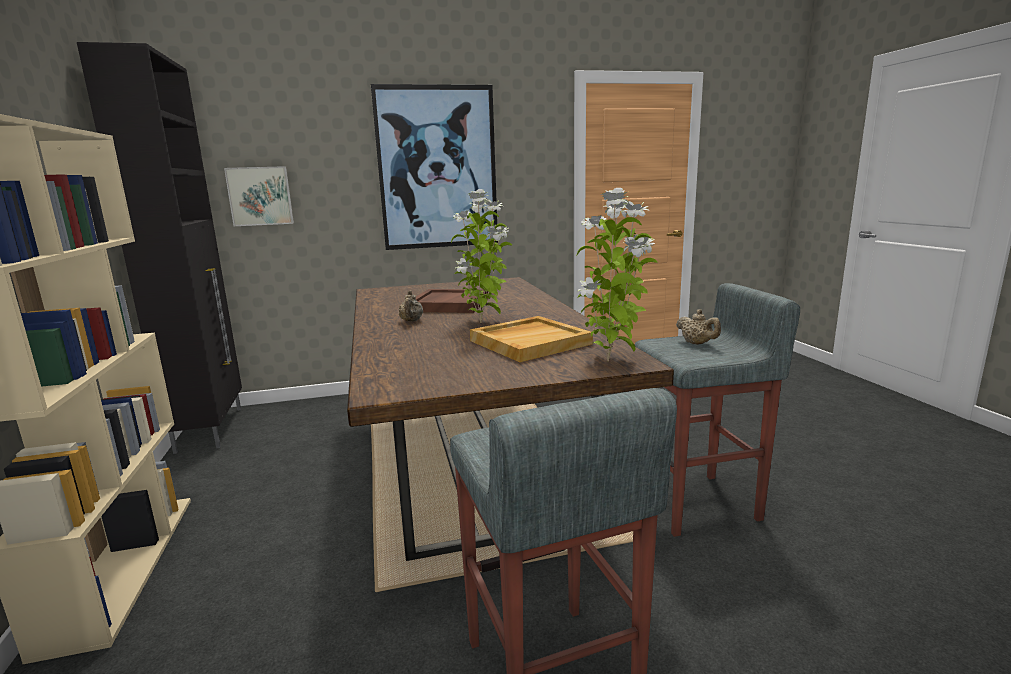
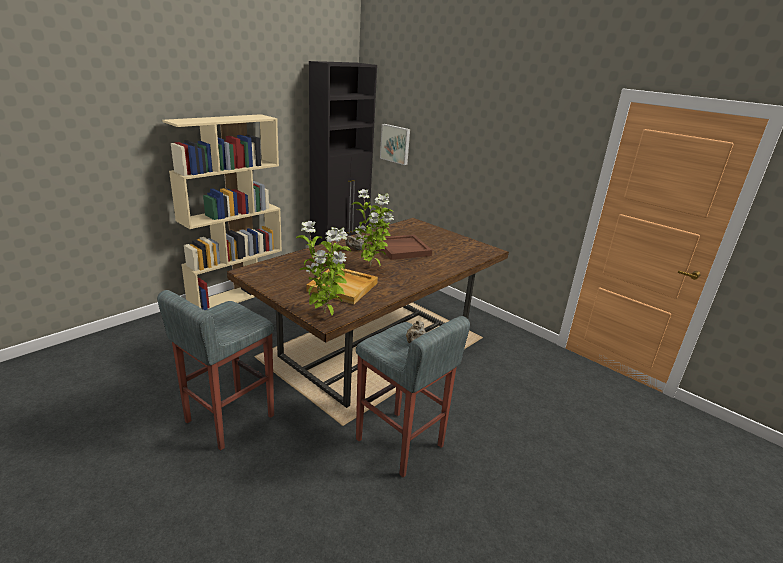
camera: 55 degrees right, 10 degrees up
picture [371,84,498,250] -> none

